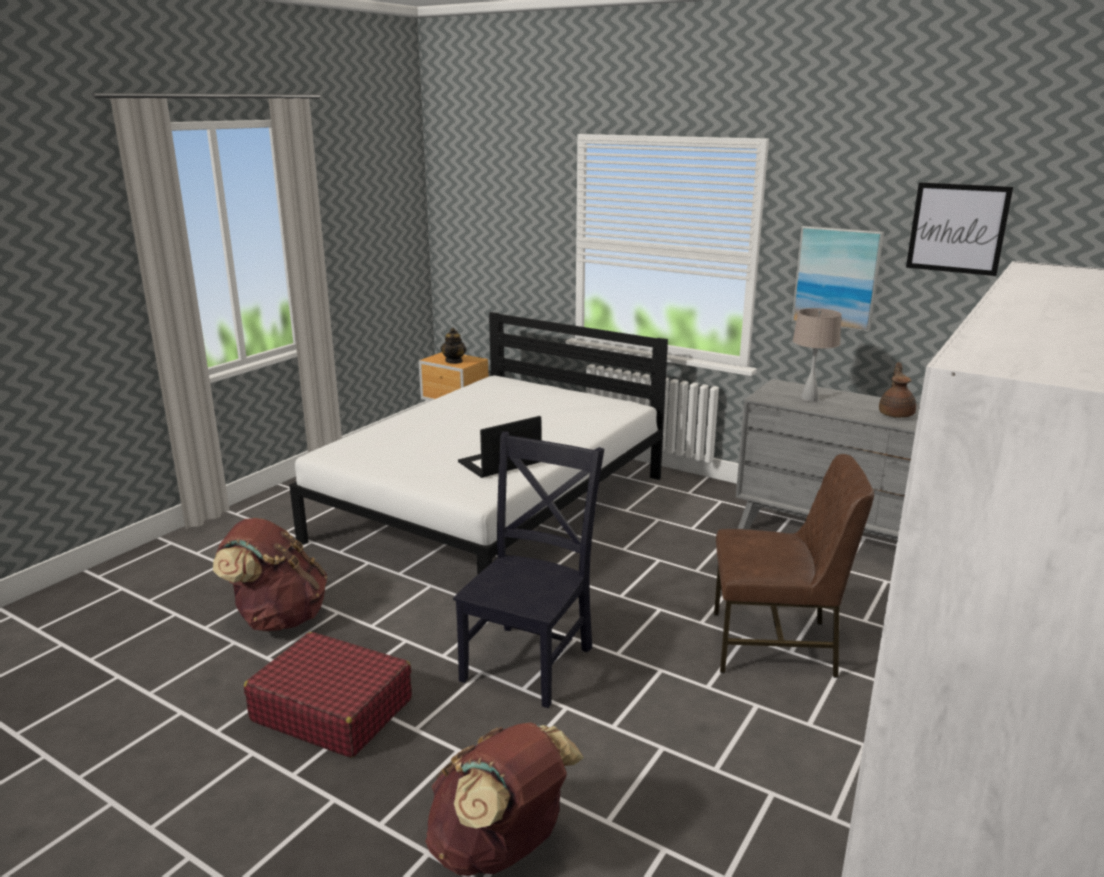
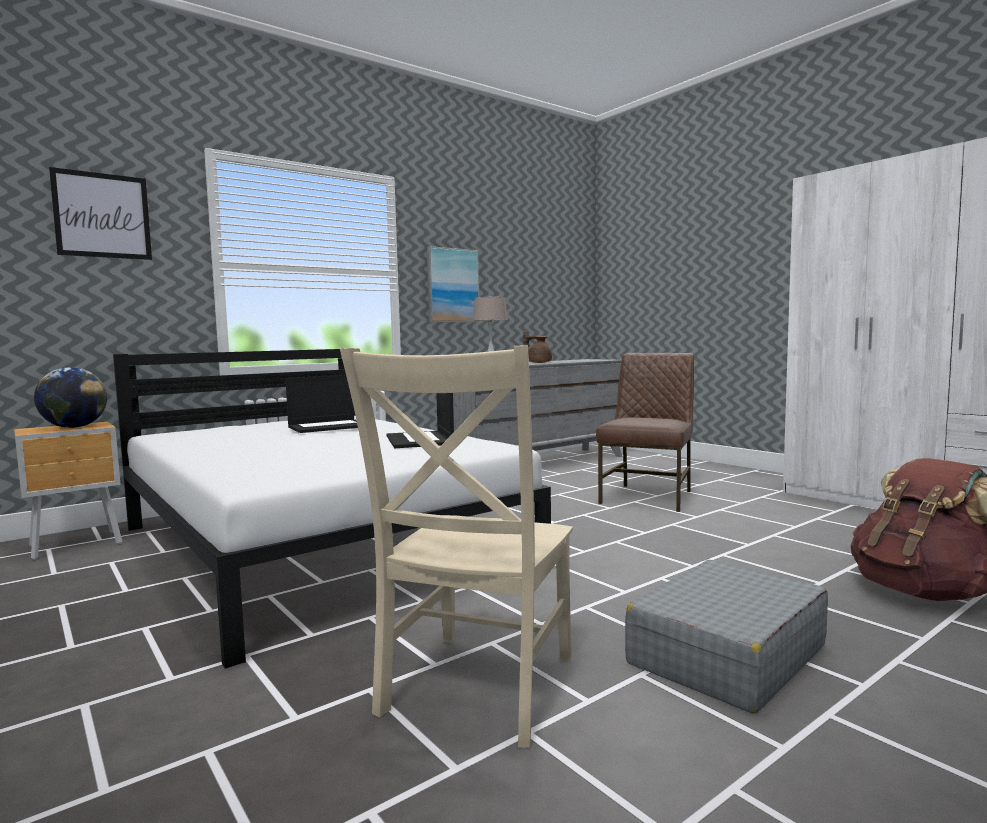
camera: 70 degrees left, 15 degrees down
brown backpack [213,518,327,631] -> beige chair [340,346,573,748]
red suitcase [244,632,412,758] -> grey suitcase [625,560,828,714]
teapot [440,328,466,364] -> globe [34,367,107,428]
black chair [453,432,604,708] -> none
picture [906,182,1013,276] -> picture moved to [49,167,152,260]
none -> laptop [285,375,358,433]

